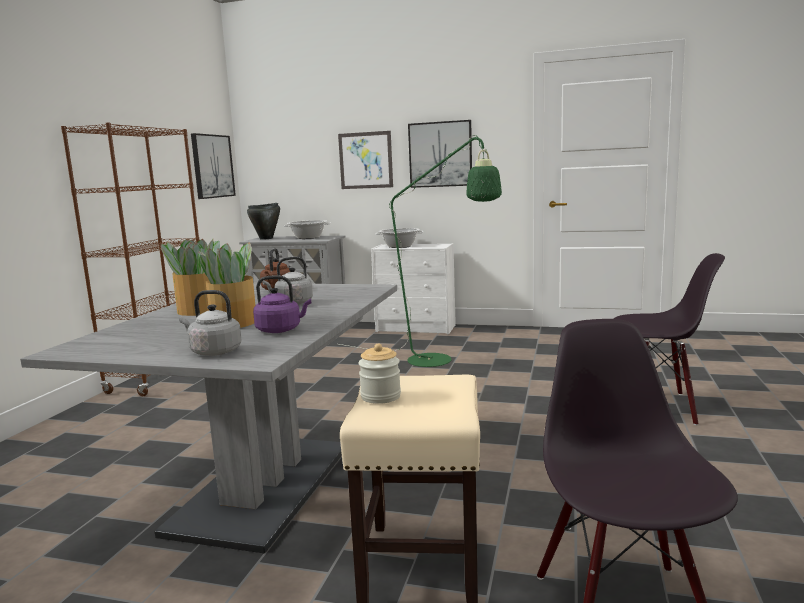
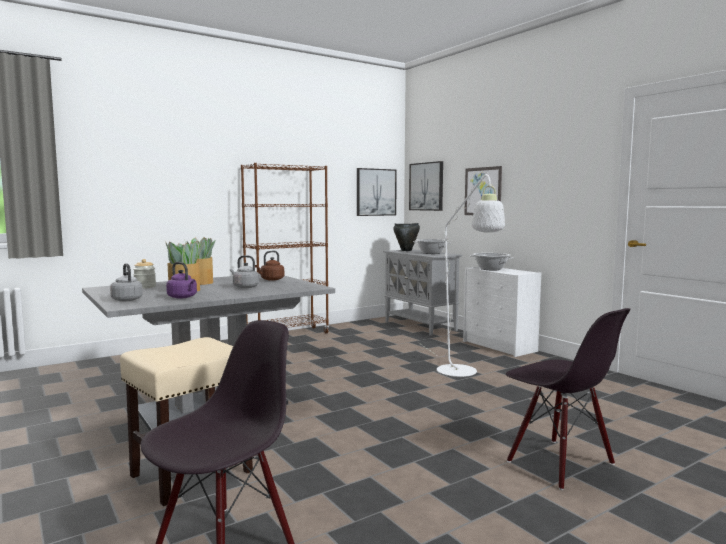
camera: 40 degrees right, 5 degrees down
green floor lamp [339,135,502,367] -> white floor lamp [419,172,505,377]
jar [358,344,401,404] -> jar moved to [133,259,156,288]
picture [408,120,472,188] -> picture moved to [409,161,443,211]

